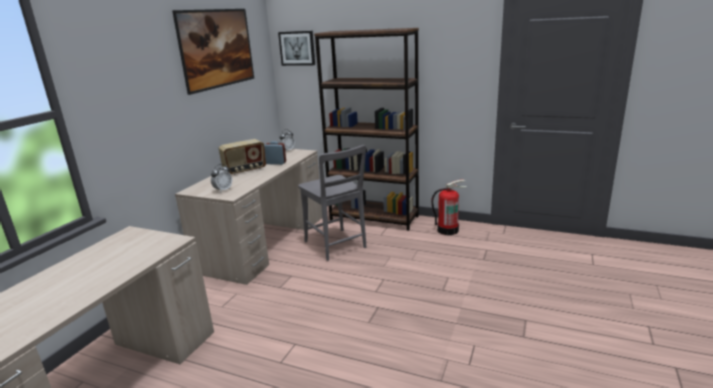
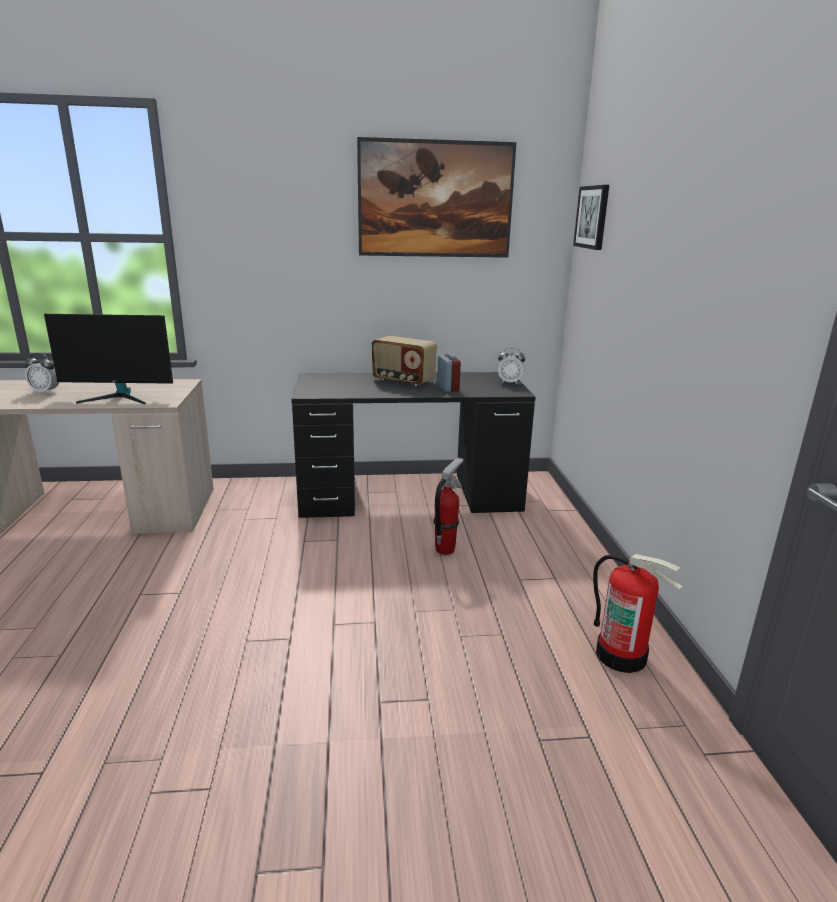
camera: 60 degrees right, 0 degrees up
beige desk [175,149,322,285] -> black desk [291,372,536,518]
alarm clock [211,164,232,193] -> alarm clock moved to [24,353,59,394]
grey chair [298,145,366,261] -> fire extinguisher [433,457,464,555]
brown bookcase [314,28,419,231] -> none
none -> monitor [44,314,173,404]

